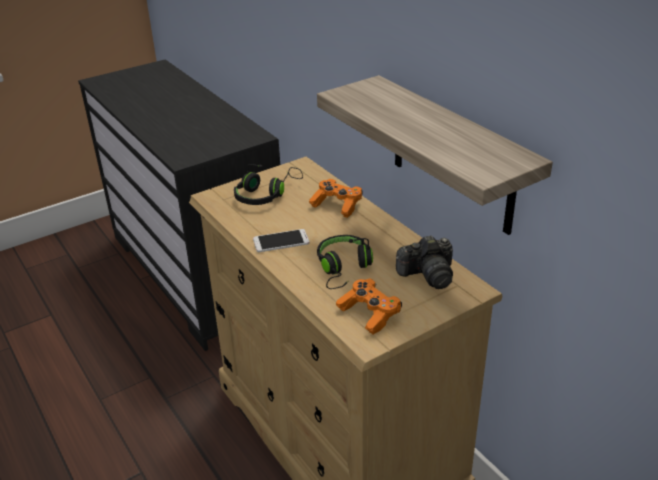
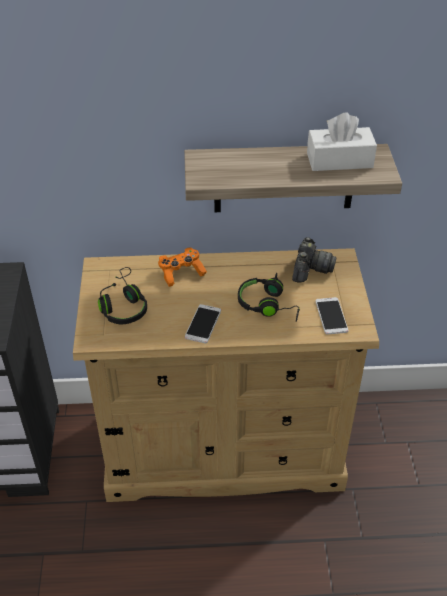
camera: 60 degrees left, 10 degrees up
orange game controller [336,278,402,334] -> phone [315,297,348,335]
none -> white tissue box [307,112,377,171]

